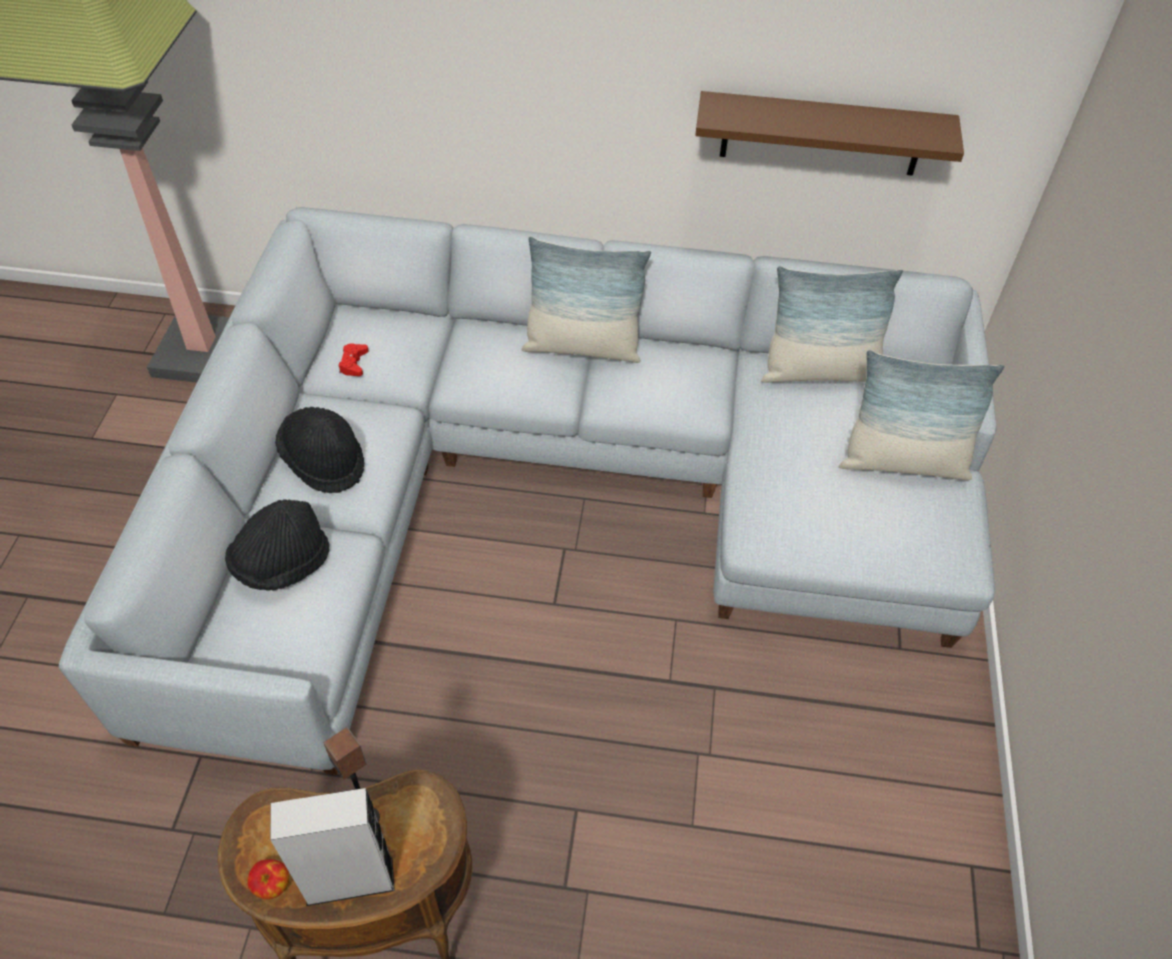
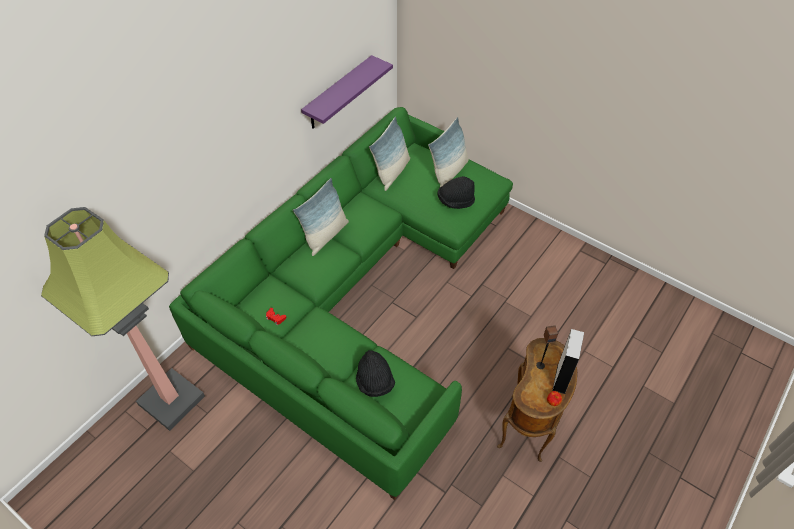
camera: 60 degrees left, 0 degrees up
grey sofa [59,207,997,775] -> green sofa [169,107,513,500]
black hat [275,407,364,493] -> black hat moved to [438,176,475,209]
brown shelf [695,91,964,176] -> purple shelf [301,55,393,129]

